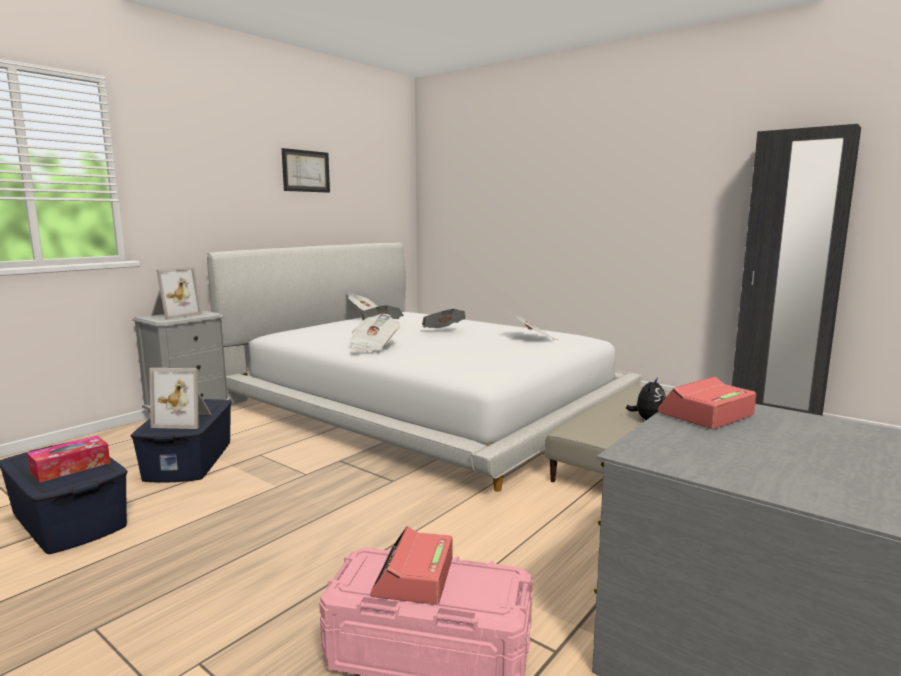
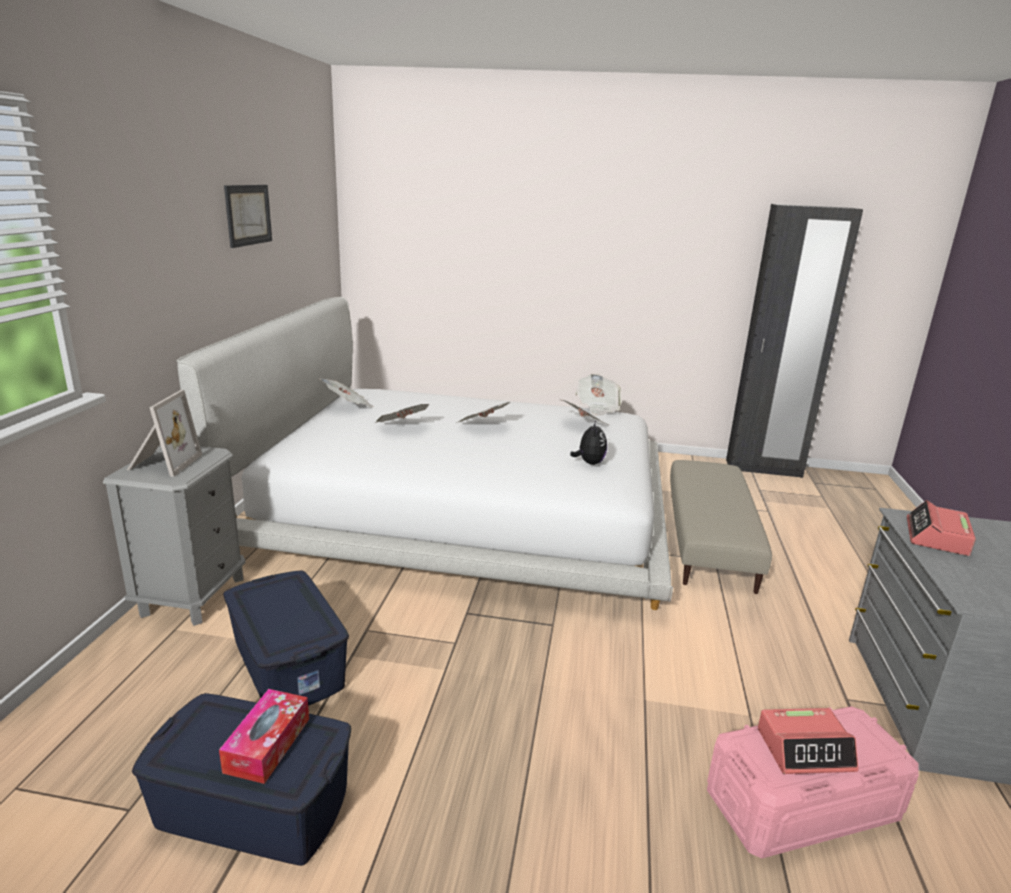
camera: 30 degrees left, 10 degrees up
picture frame [149,368,211,429] -> none
newspaper [350,314,400,352] -> newspaper moved to [576,374,621,415]
alarm clock [370,526,453,604] -> alarm clock turned 75 degrees counterclockwise [758,708,858,774]
plush toy [626,377,666,420] -> plush toy moved to [570,421,607,465]

